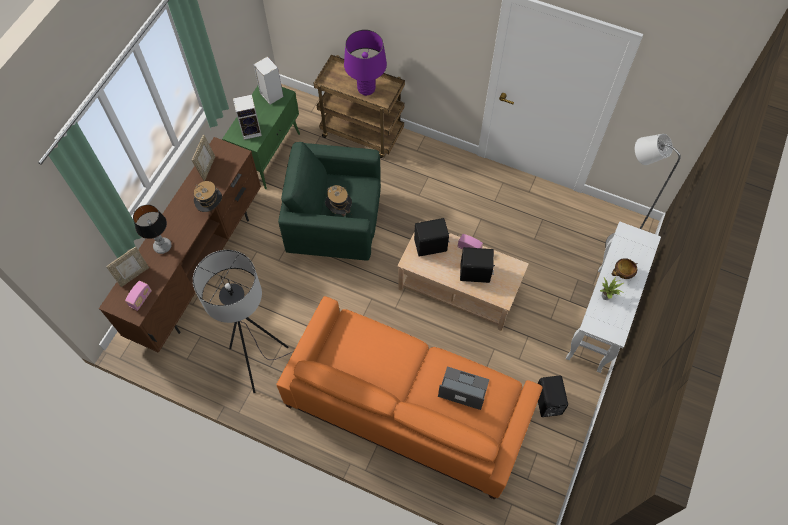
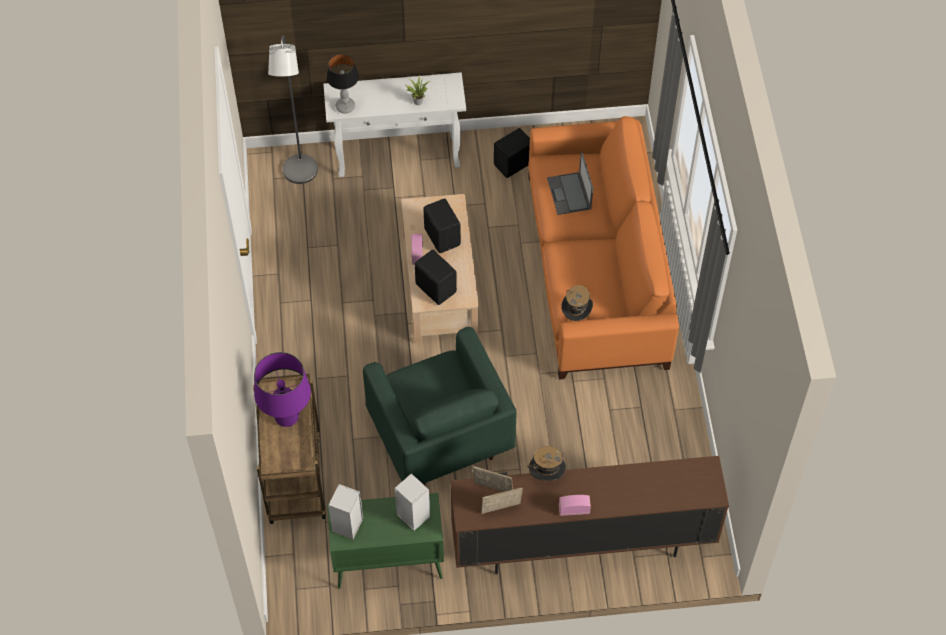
camera: 120 degrees left, 5 degrees down
picture frame [106,247,149,287] -> picture frame moved to [472,466,513,492]
radio [125,281,152,311] -> radio moved to [559,495,591,516]
table lamp [133,205,172,254] -> table lamp moved to [326,54,359,114]
grey floor lamp [193,250,294,393] -> none
hat [325,185,352,216] -> hat moved to [561,285,593,321]
bowl [612,258,638,279] -> none

